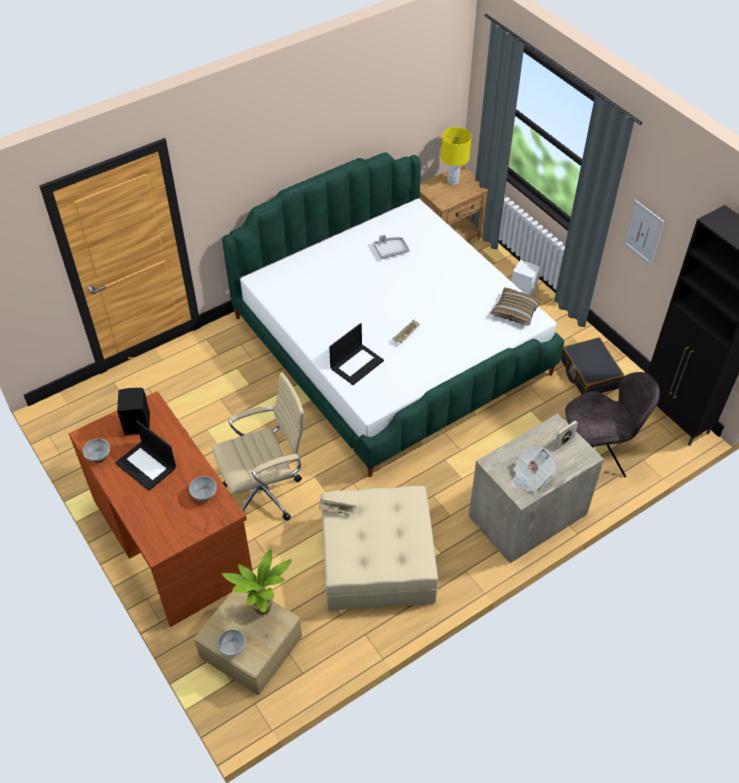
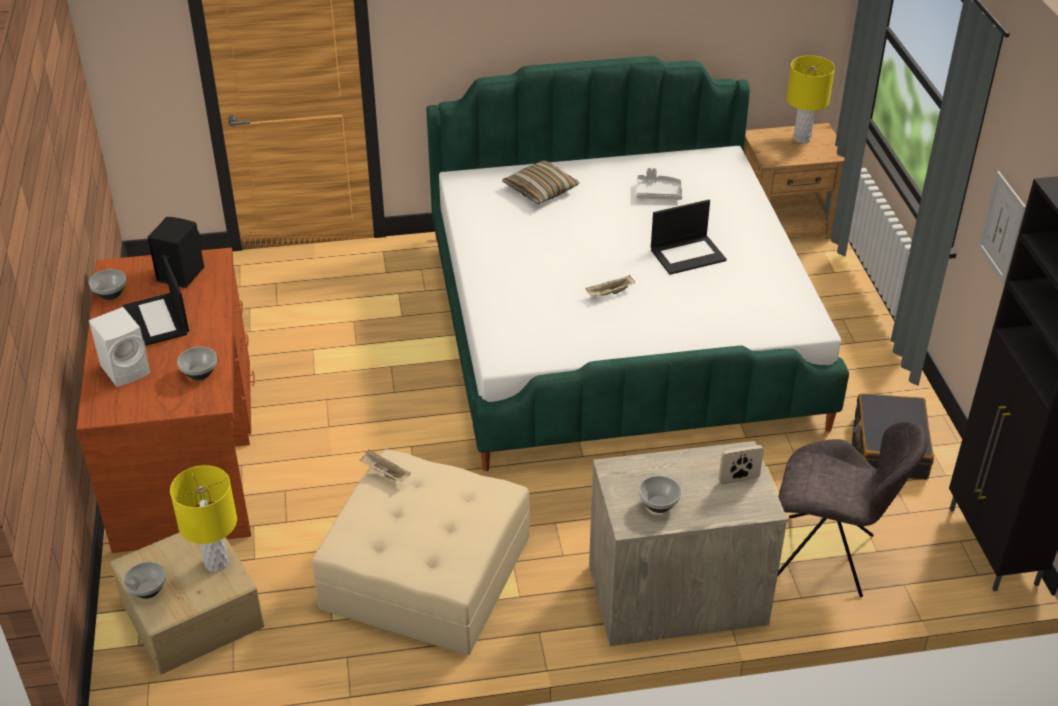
camera: 25 degrees right, 10 degrees down
beige office chair [213,372,305,521] -> none
potted plant [222,549,292,615] -> yellow table lamp [170,465,237,572]
laptop [329,323,384,385] -> laptop moved to [651,199,727,275]
pillow [490,288,542,326] -> pillow moved to [502,160,580,204]
white speaker [511,260,540,296] -> white speaker moved to [89,307,150,387]
newspaper [511,447,556,493] -> bowl [639,476,681,513]

